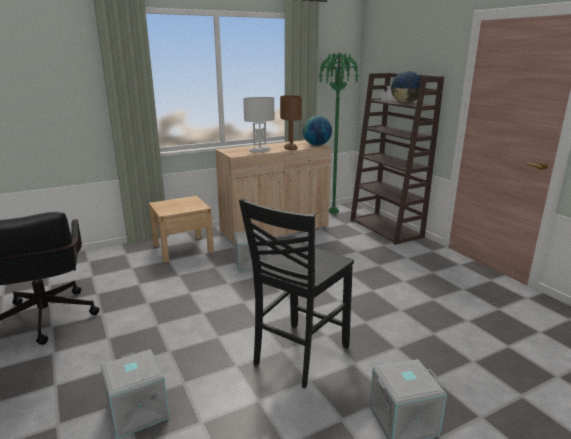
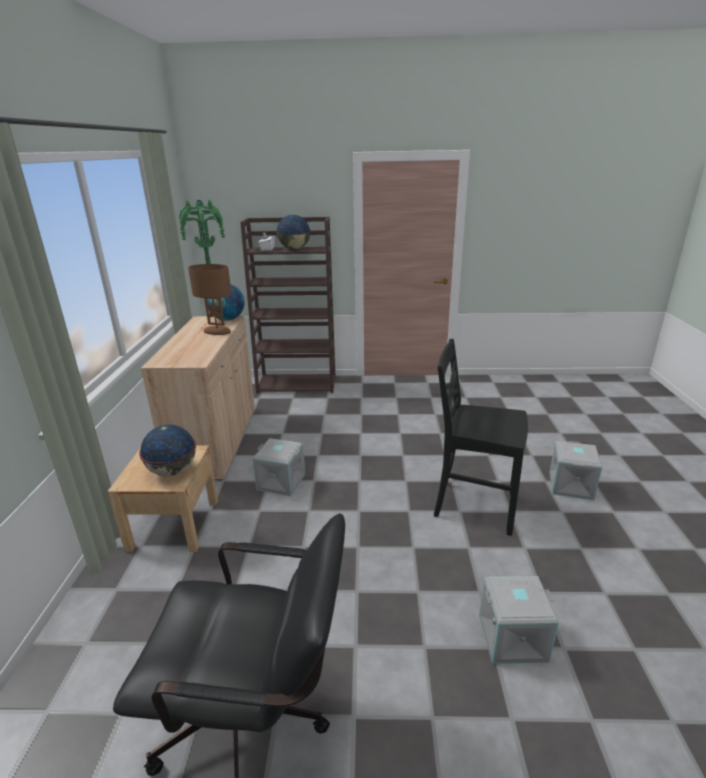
camera: 60 degrees left, 5 degrees up
black chair [239,198,354,388] -> black chair turned 135 degrees clockwise [434,339,528,536]
white table lamp [243,97,274,152] -> none
none -> globe [139,425,196,477]

